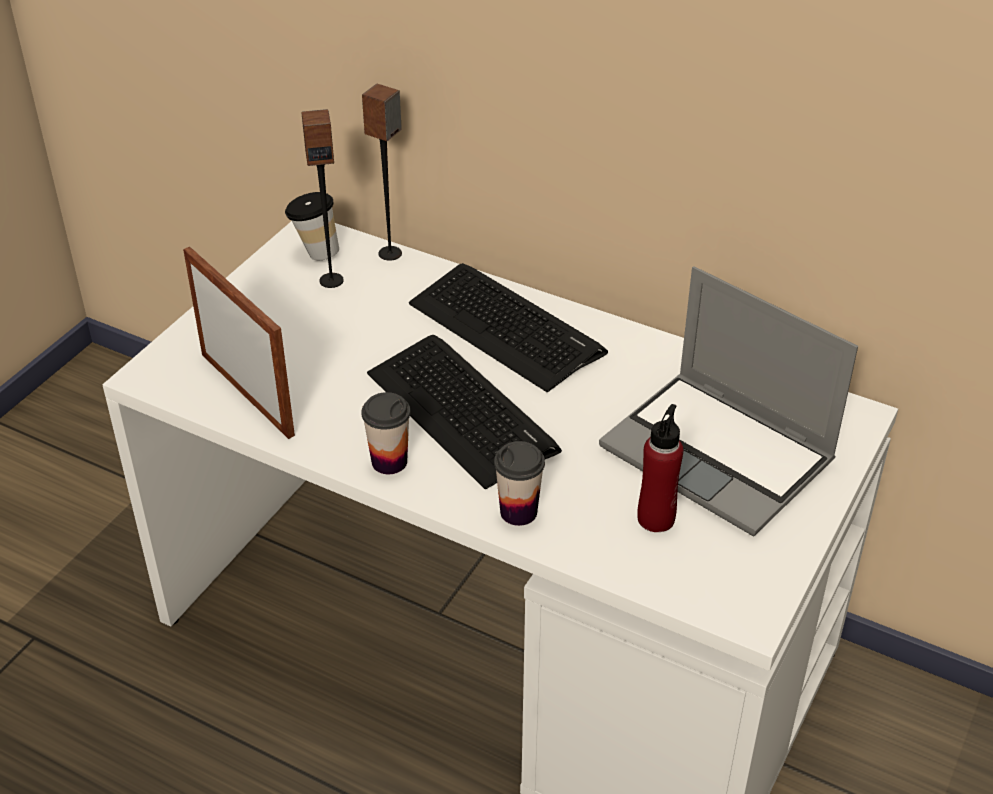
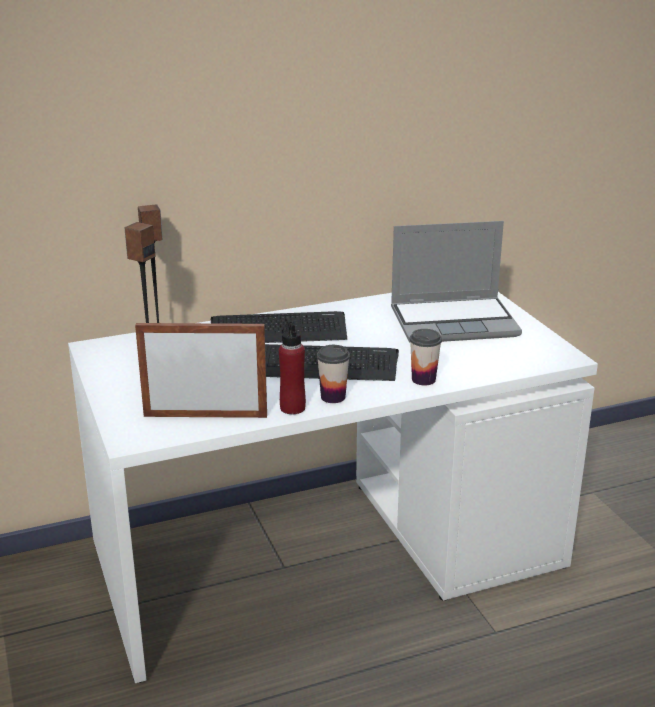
camera: 50 degrees left, 15 degrees down
cup [285,192,339,261] -> none
red bottle [637,404,683,532] -> red bottle moved to [279,318,306,414]

